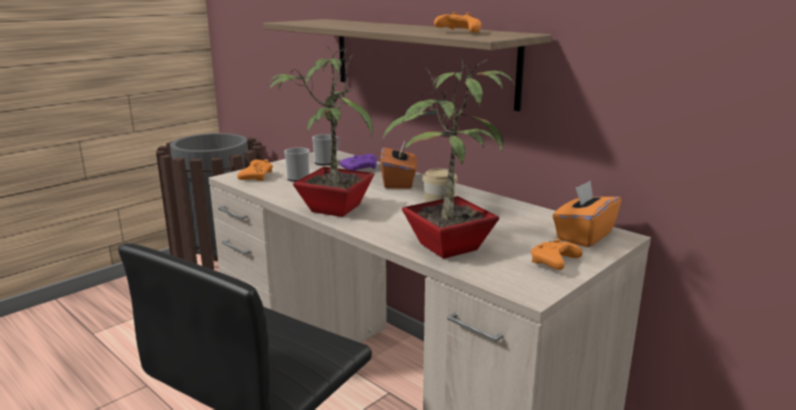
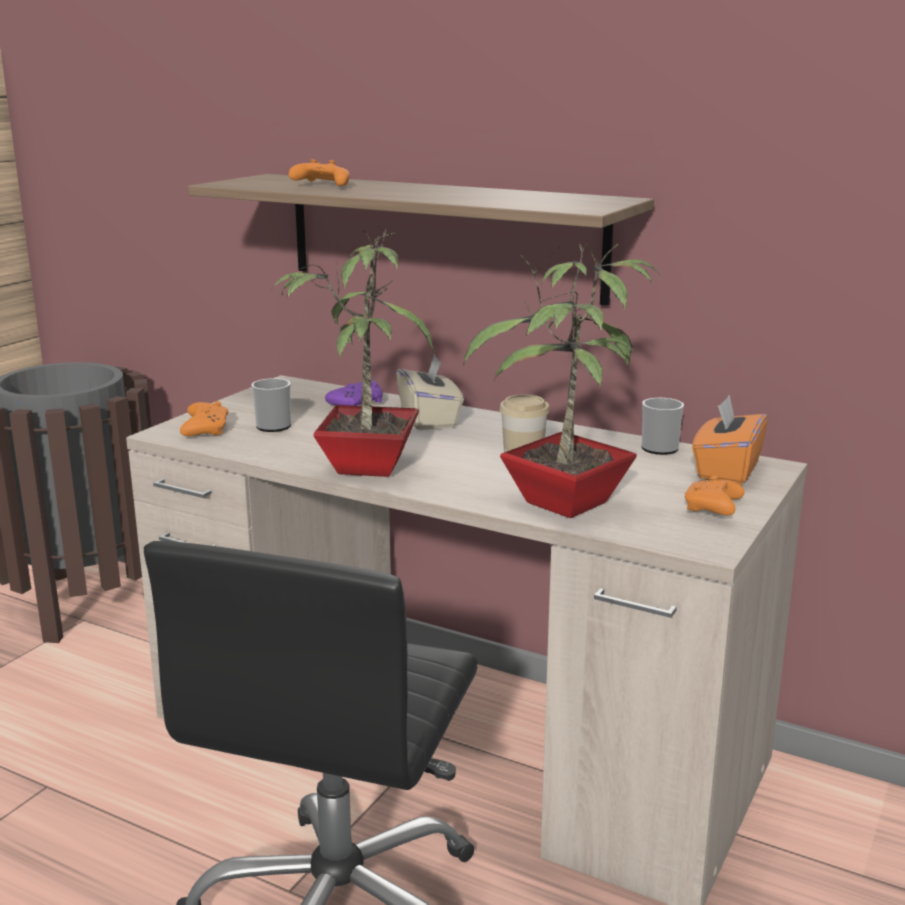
camera: 15 degrees left, 0 degrees up
mug [312,134,340,165] -> mug moved to [641,398,684,455]
orange tissue box [381,140,417,189] -> beige tissue box [396,355,464,430]
orange game controller [434,12,481,33] -> orange game controller moved to [289,159,350,186]

